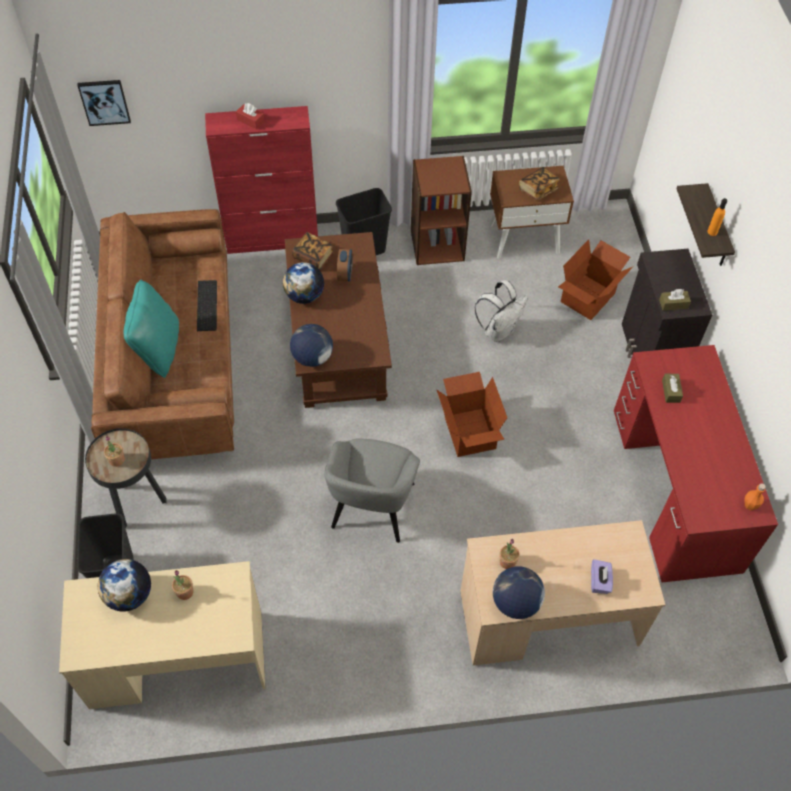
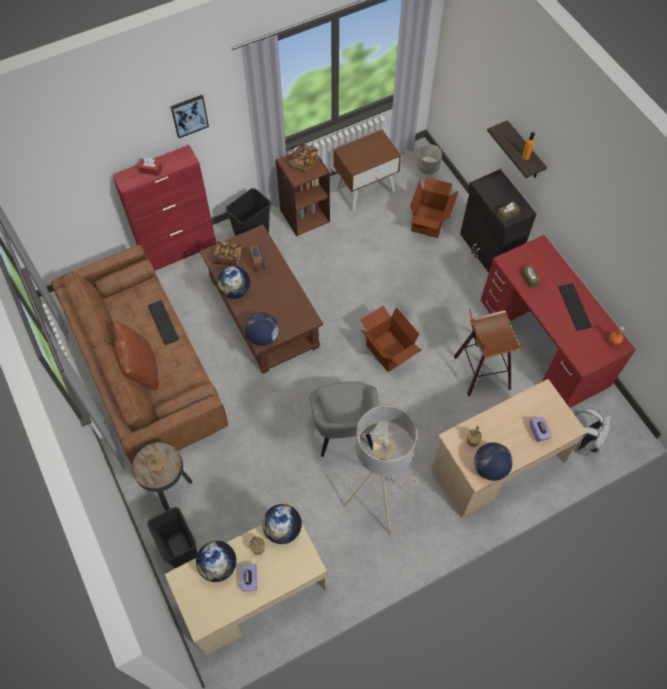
camera: 20 degrees left, 5 degrees up
picture [77,80,131,126] -> picture moved to [171,95,209,138]
turquoise pillow [124,280,179,378] -> brown pillow [113,323,159,390]
white backpack [475,280,528,342] -> white backpack moved to [575,408,611,456]
book [519,167,560,200] -> book moved to [288,144,319,172]
none -> purple tissue box [240,564,257,591]
none -> globe [262,504,302,544]
none -> beige floor lamp [343,405,417,535]
none -> grey planter [417,144,442,175]
none -> stool [454,308,520,397]
none -> keyboard [558,283,592,331]

